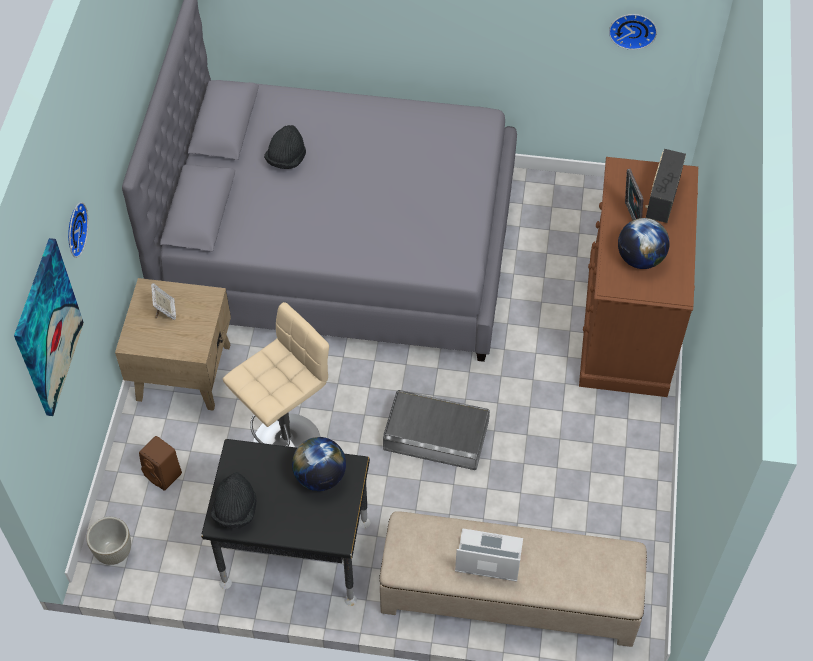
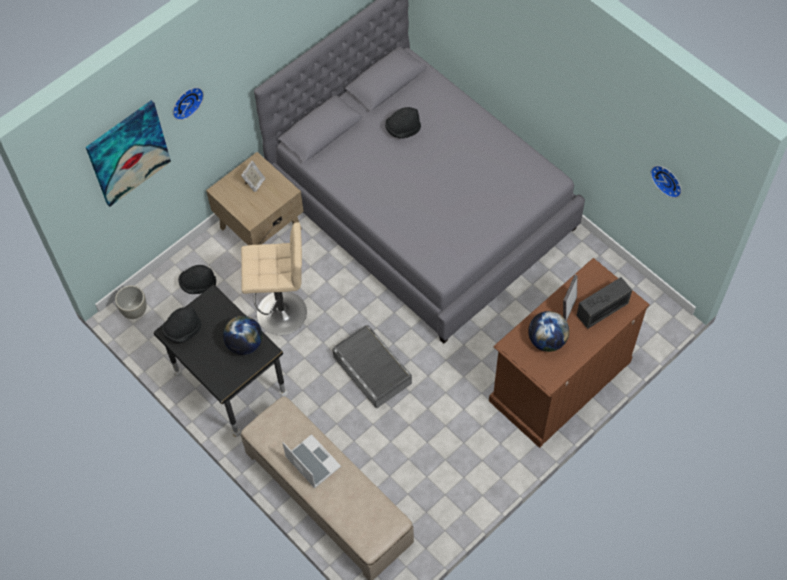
camera: 40 degrees right, 5 degrees up
brown speaker [139,436,182,491] -> black hat [178,265,216,294]

